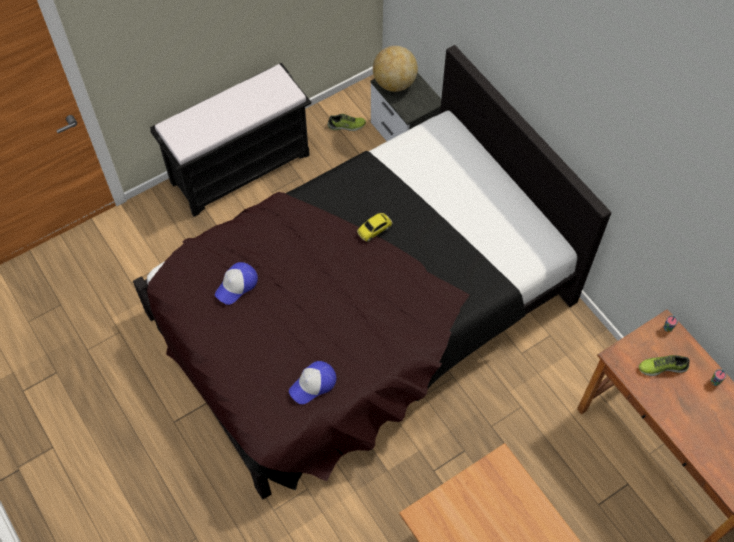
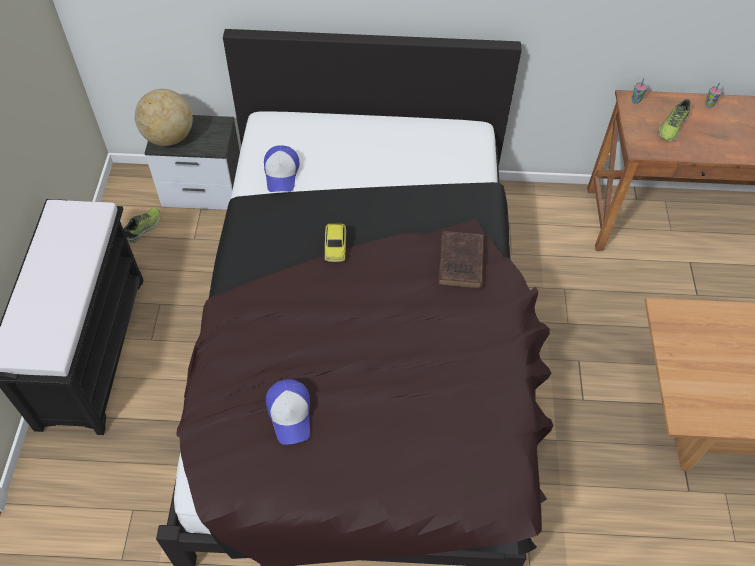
camera: 55 degrees left, 5 degrees down
cap [289,361,336,404] -> cap moved to [264,145,299,192]
none -> brown book [438,231,484,289]

